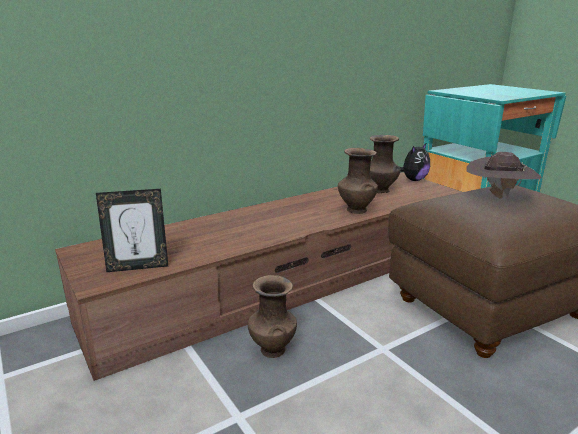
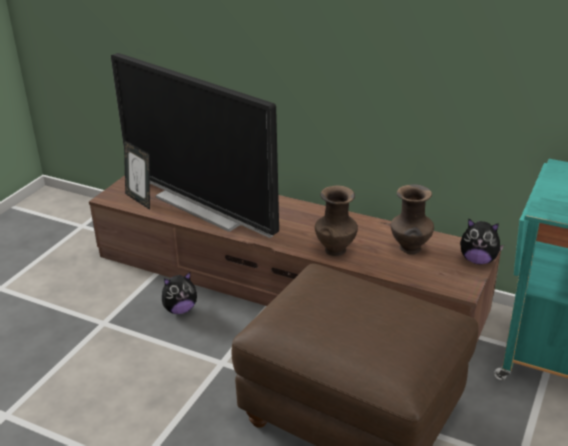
camera: 60 degrees right, 10 degrees up
brown vase [248,275,297,358] -> plush toy [162,272,197,314]
brown hat [466,152,541,199] -> none
none -> television [111,53,279,238]

